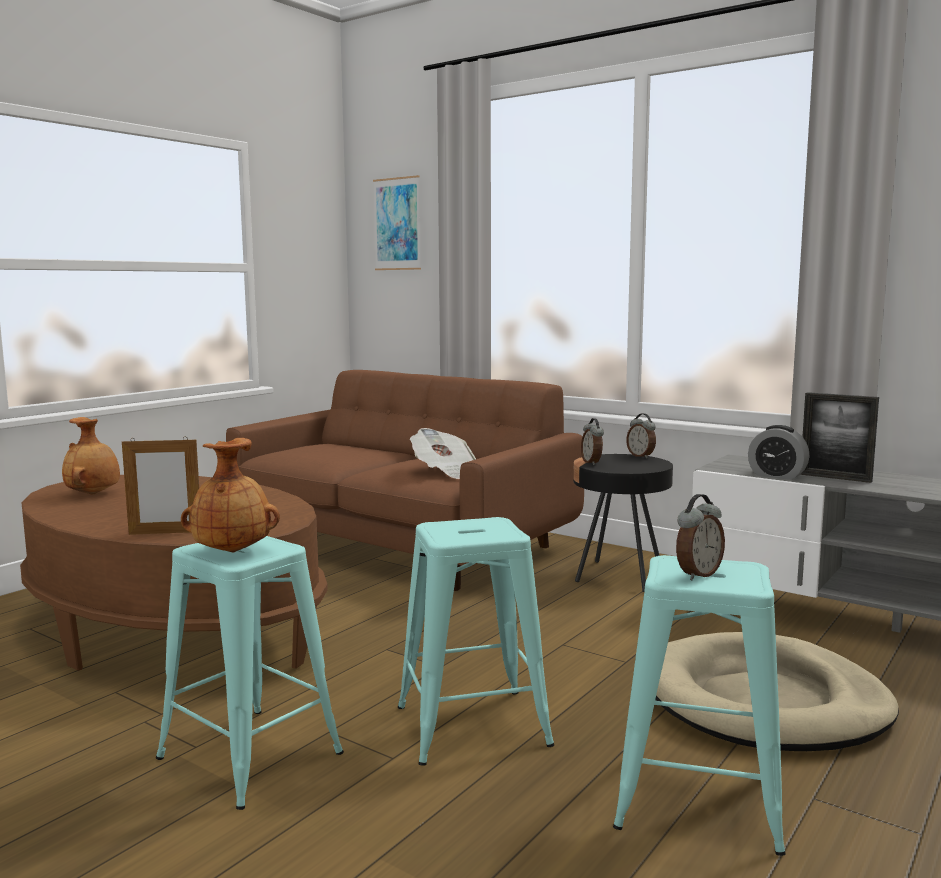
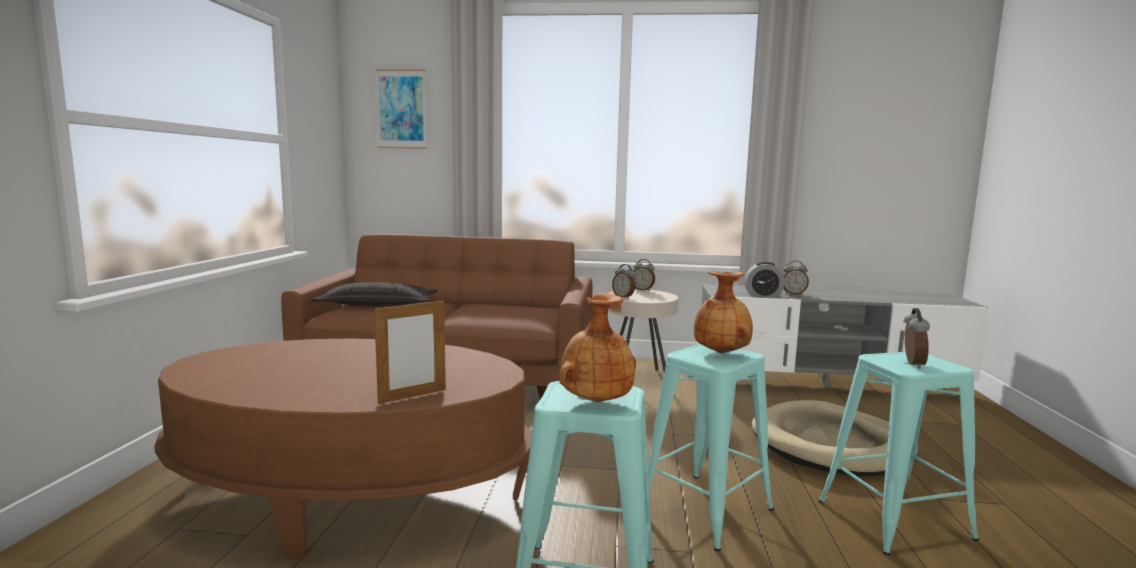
camera: 30 degrees left, 0 degrees up
brown vase [62,417,120,495] -> brown vase moved to [694,271,753,353]
newspaper [410,428,476,479] -> none
black side table [573,454,673,592] -> beige side table [607,289,678,373]
picture frame [800,392,879,483] -> alarm clock [783,261,809,295]
none -> pillow [311,282,437,306]

